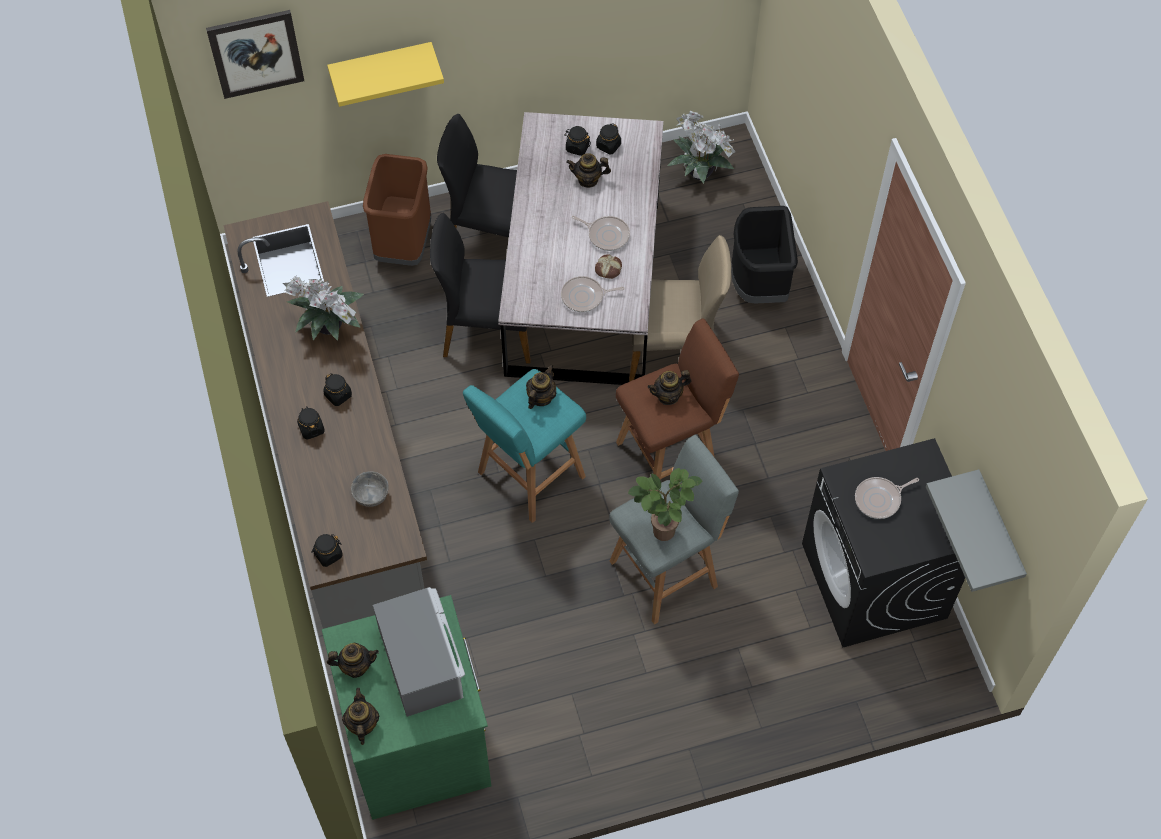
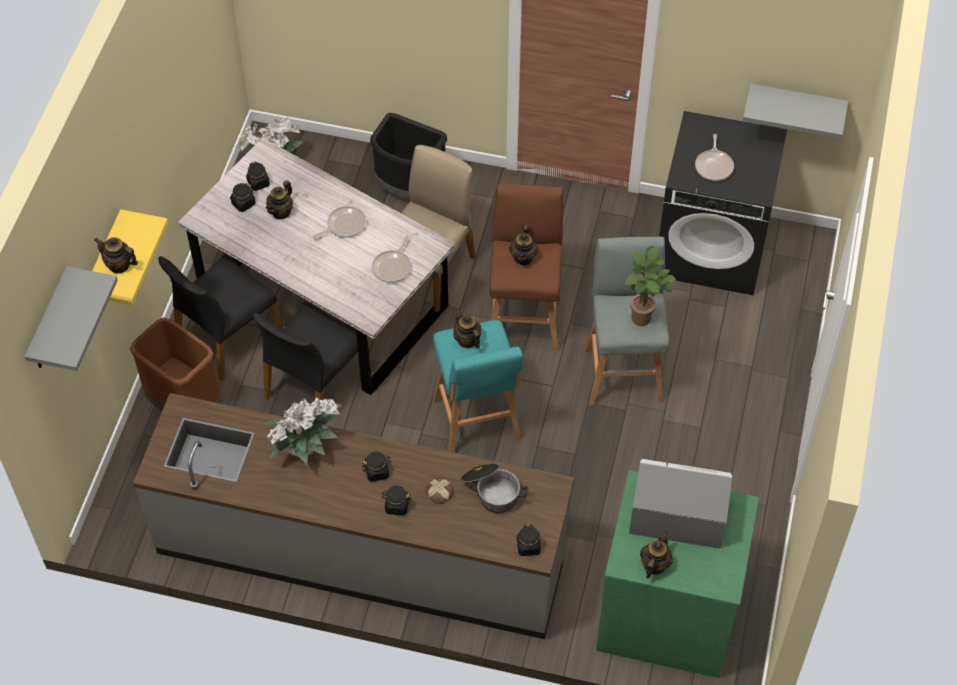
camera: 60 degrees left, 5 degrees down
picture [206,10,304,99] -> grey shelf [24,266,118,371]
teapot [342,688,380,745] -> teapot moved to [94,237,138,274]
grey bowl [351,472,389,507] -> cooking pot [460,464,528,513]
bread [595,254,622,279] -> bread moved to [425,477,454,504]

